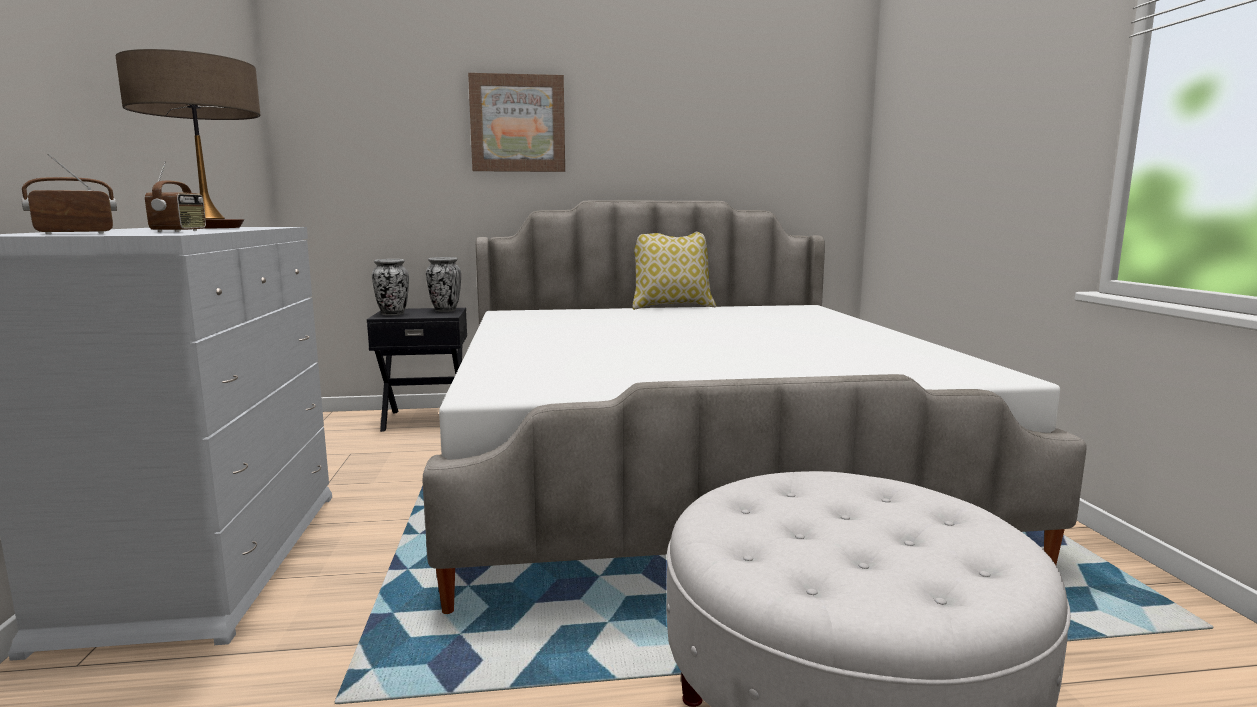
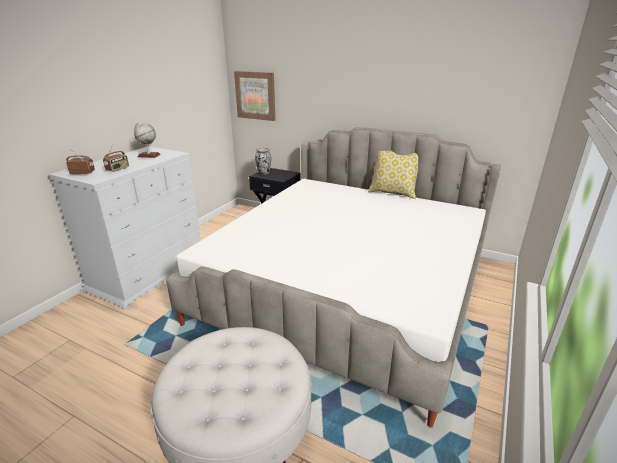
camera: 35 degrees right, 15 degrees up
table lamp [116,49,261,229] -> globe [133,122,161,158]
vase [426,257,461,312] -> none
picture [468,73,565,172] -> picture moved to [234,71,276,121]

